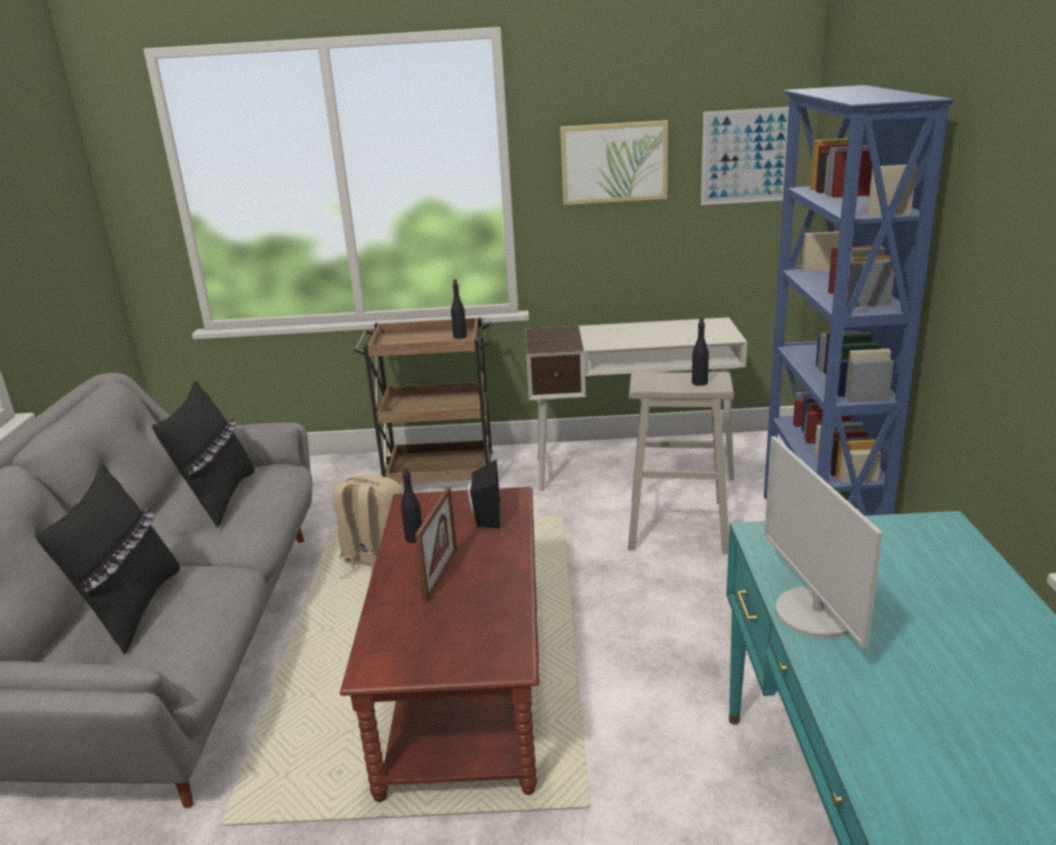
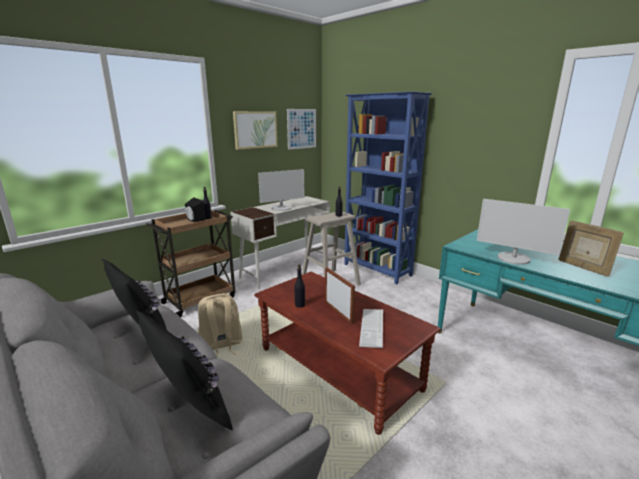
camera: 45 degrees left, 5 degrees down
black speaker [468,459,500,528] -> black speaker moved to [185,197,206,222]
none -> monitor [258,169,304,211]
none -> keyboard [359,309,383,348]
none -> picture frame [558,220,624,277]

